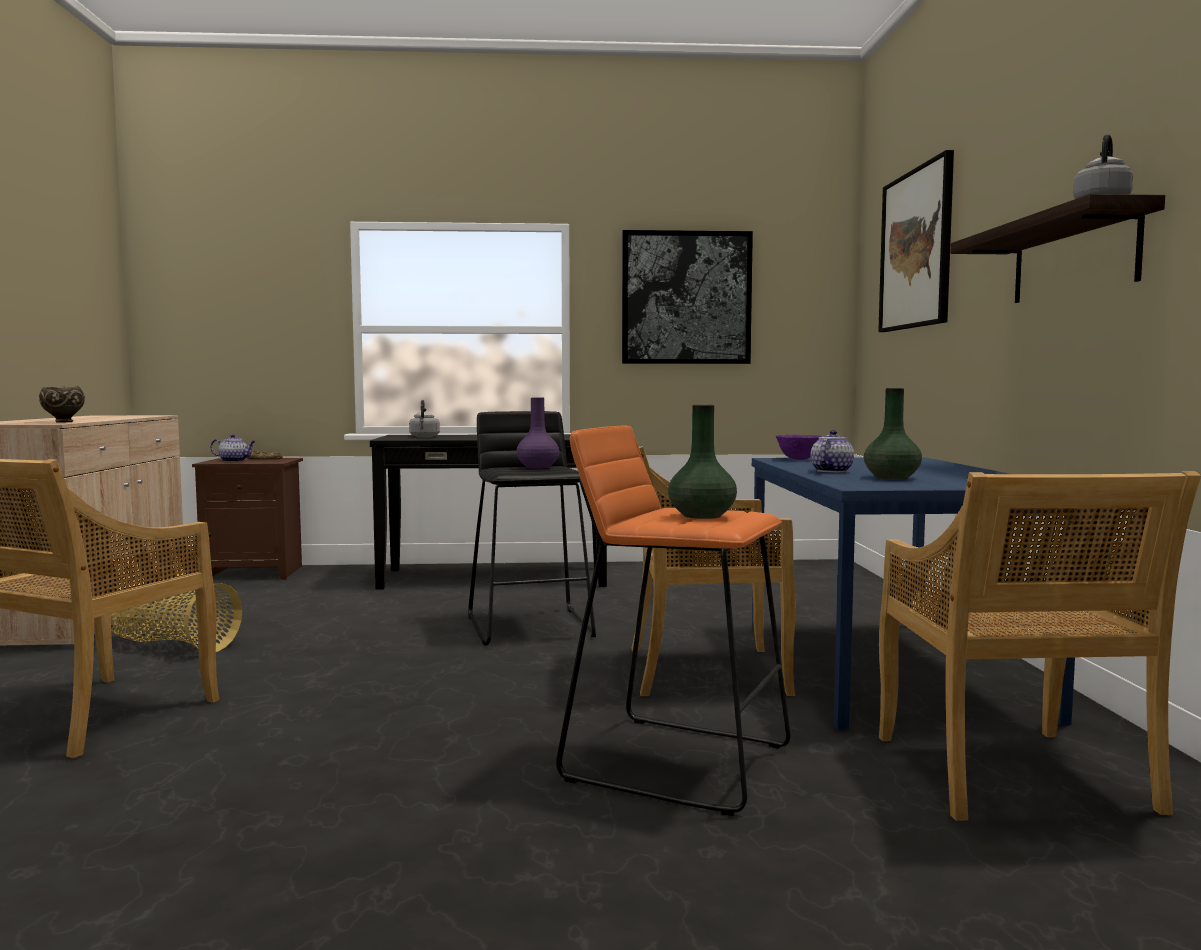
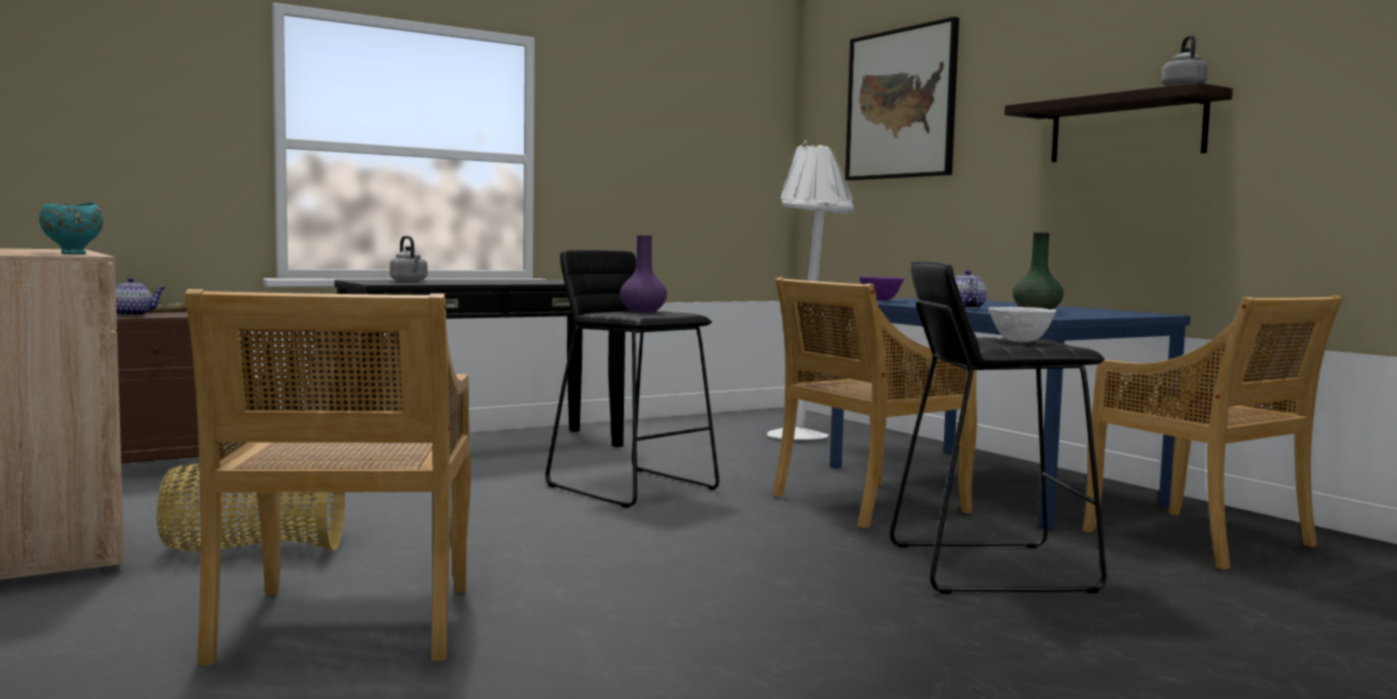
camera: 30 degrees left, 0 degrees up
brown bowl [39,386,85,422] -> turquoise bowl [39,203,103,254]
orange stool [556,426,791,816] -> black stool [890,261,1107,594]
picture [622,230,753,364] -> none
green vase [668,405,737,519] -> white bowl [988,307,1057,342]
none -> white floor lamp [767,141,854,440]

